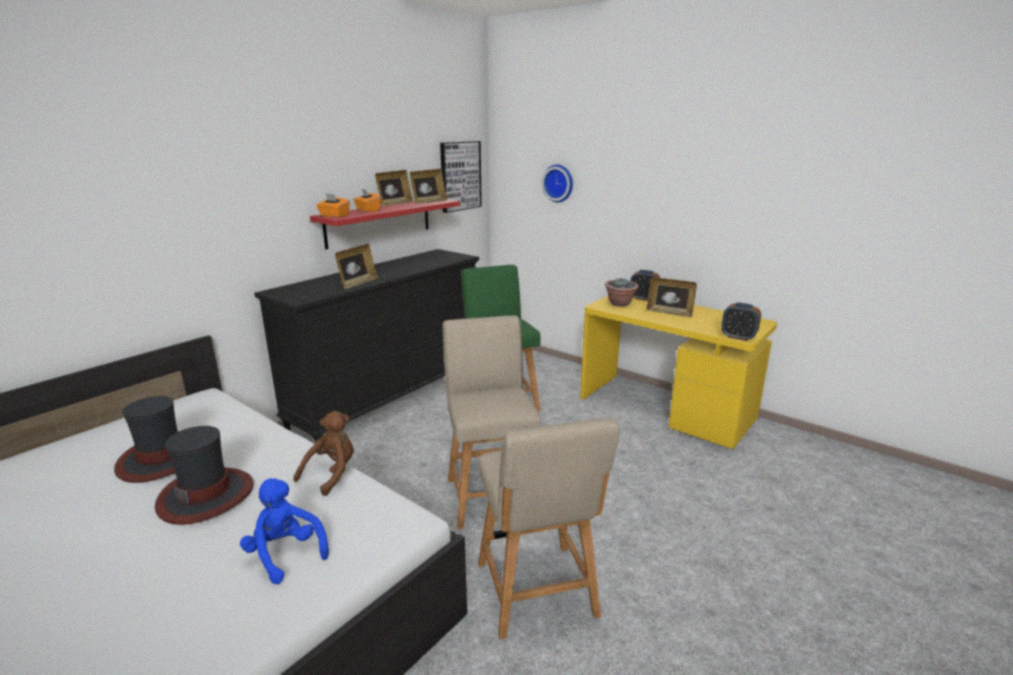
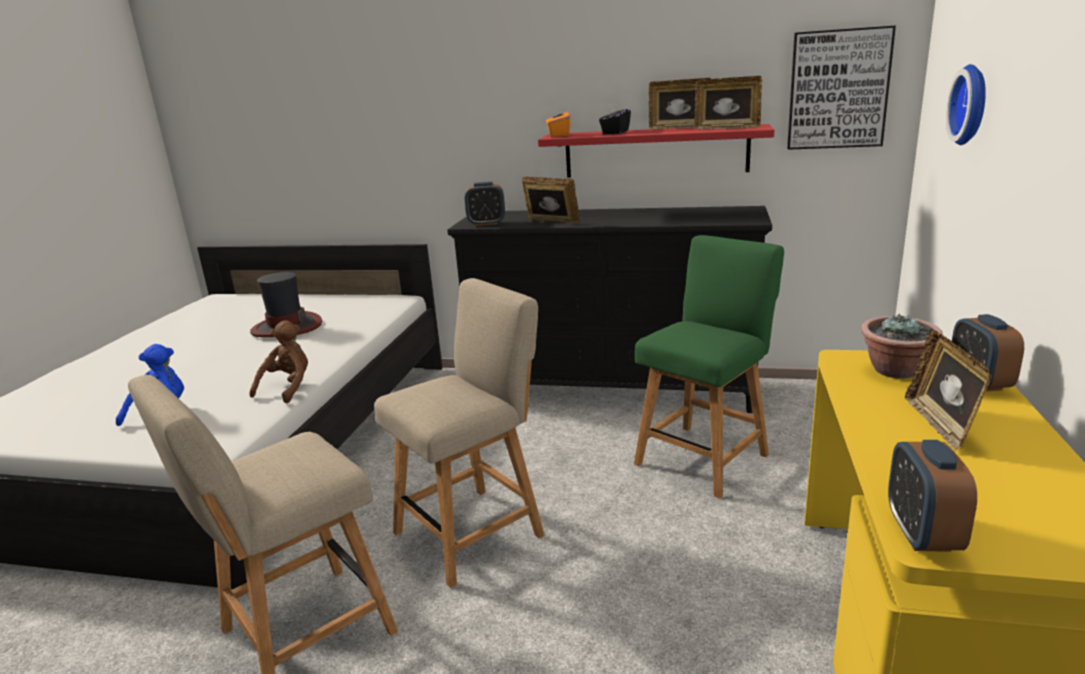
camera: 65 degrees right, 0 degrees up
hat [155,426,254,525] -> none
brown plush toy [293,411,354,496] -> brown plush toy turned 75 degrees counterclockwise [250,320,308,403]
picture frame [335,244,378,289] -> picture frame turned 150 degrees counterclockwise [522,176,580,223]
orange tissue box [354,189,381,212] -> black tissue box [599,102,631,134]
none -> alarm clock [465,182,505,226]

